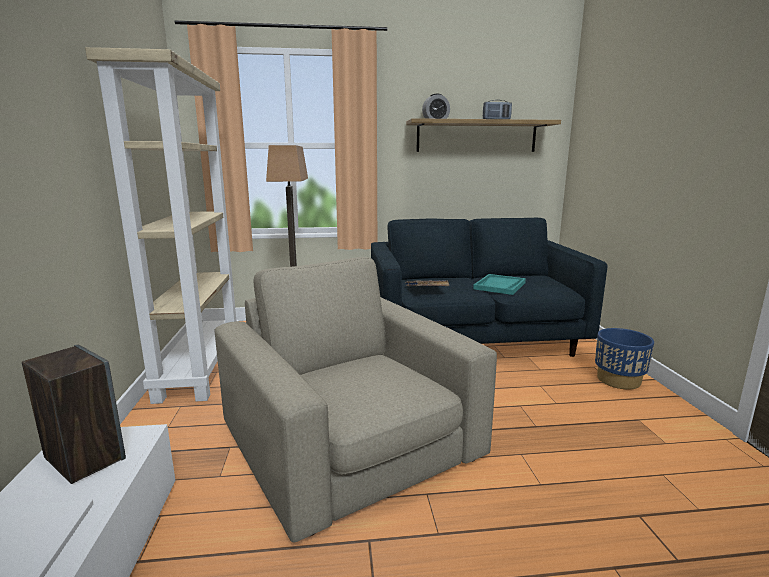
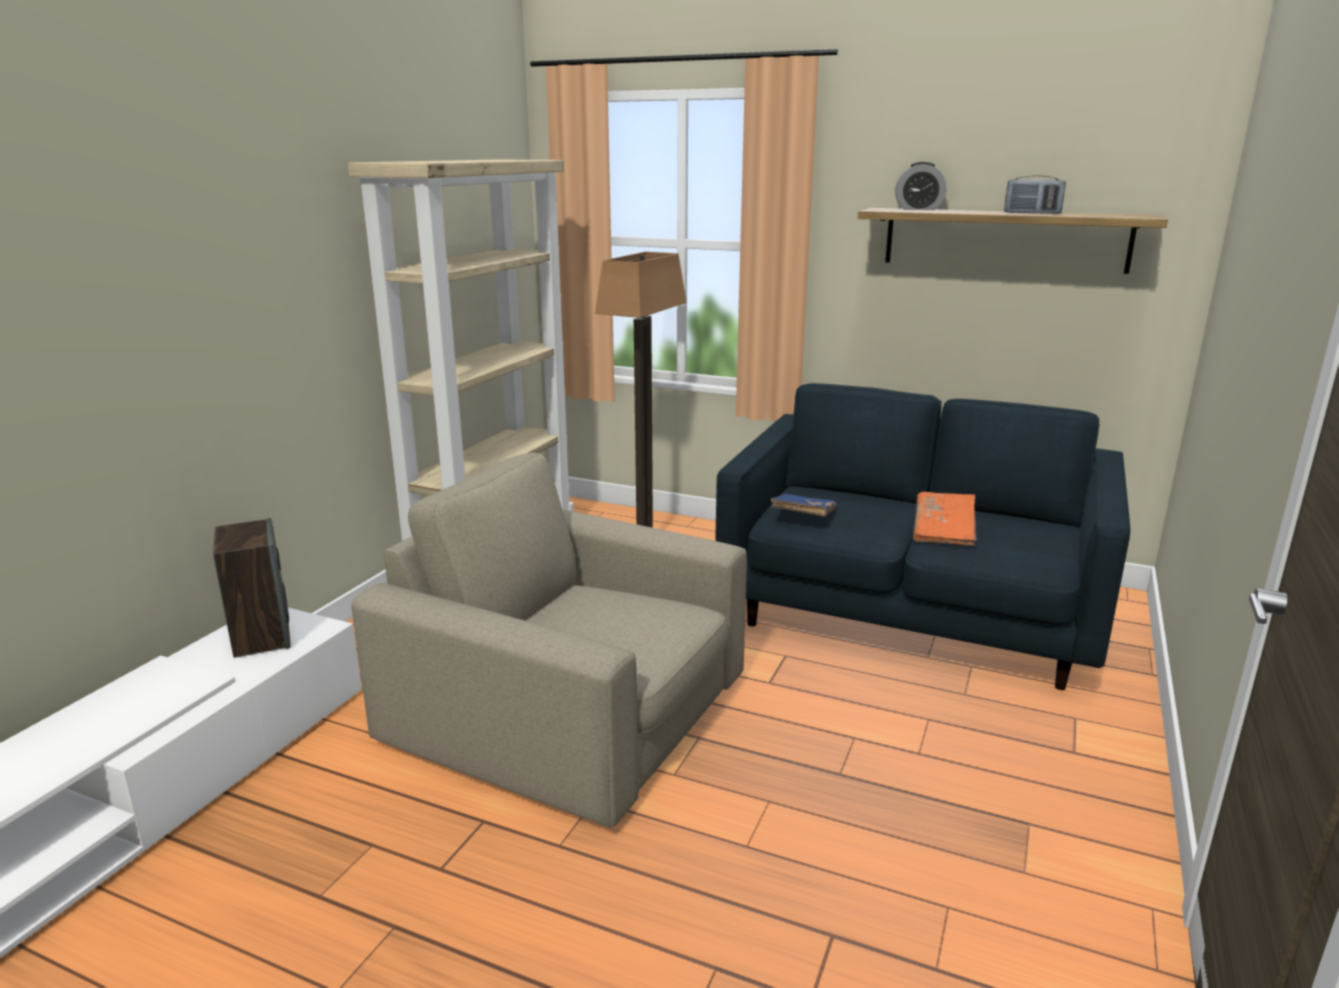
camera: 30 degrees right, 5 degrees up
beige armchair [215,257,497,543] -> beige armchair turned 60 degrees counterclockwise [351,453,747,828]
turquoise tray [473,274,526,295] -> orange book [913,492,977,546]
blue planter [595,328,654,390] -> none

